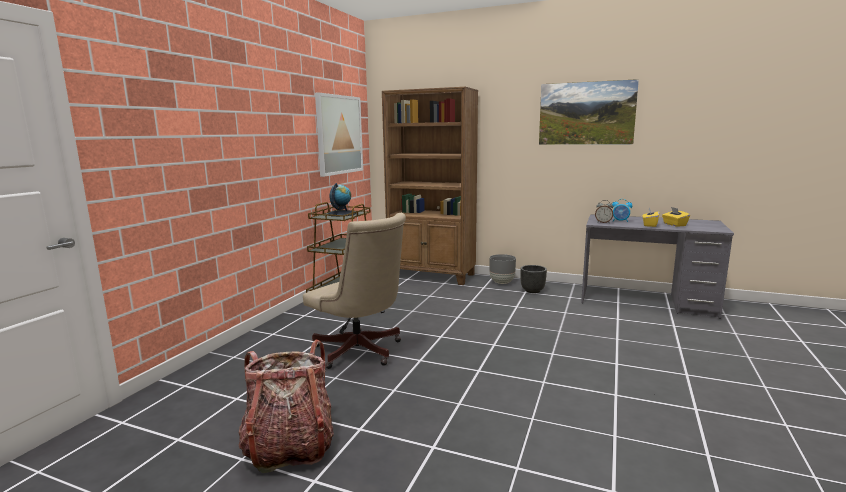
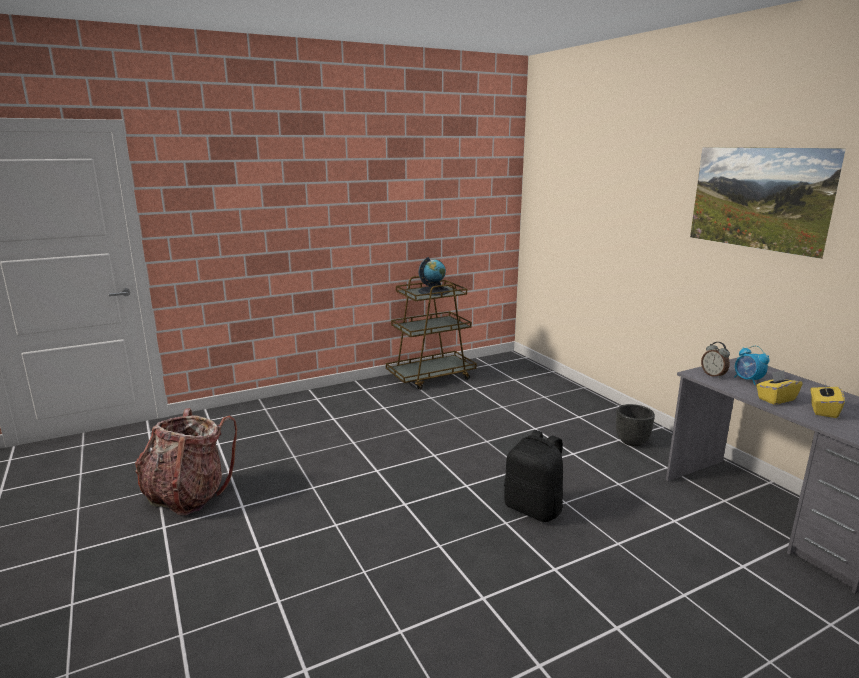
camera: 40 degrees right, 5 degrees up
beige office chair [303,213,406,369] -> none
picture [315,92,363,177] -> none
brown bookcase [382,87,478,285] -> none
grey planter [490,254,516,284] -> none
none -> black backpack [504,430,563,522]

